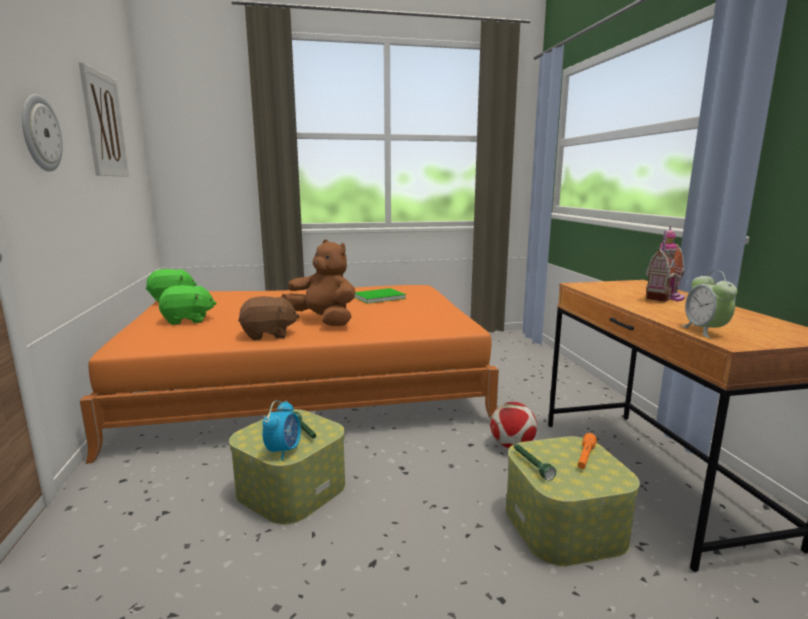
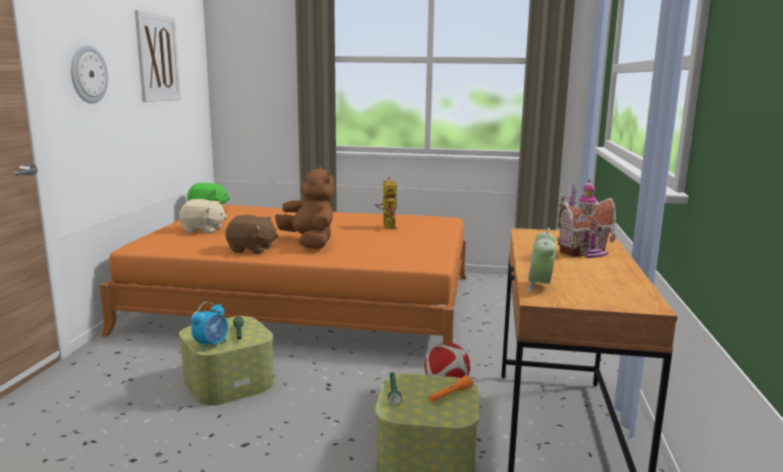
camera: 20 degrees right, 0 degrees up
green plush toy [159,285,216,325] -> beige plush toy [179,199,227,233]
green book [354,288,406,304] -> toy robot [375,177,398,229]

